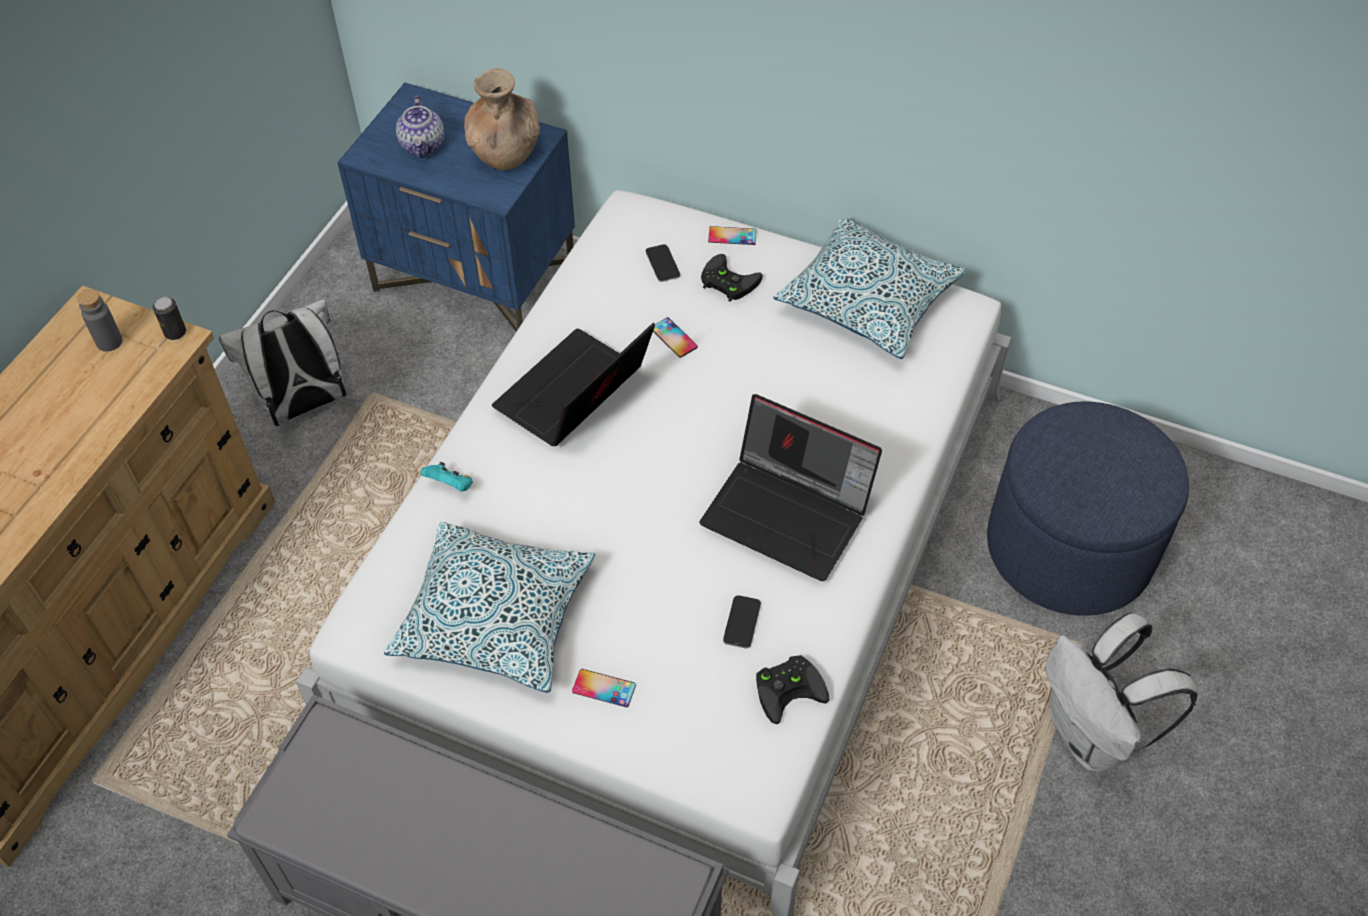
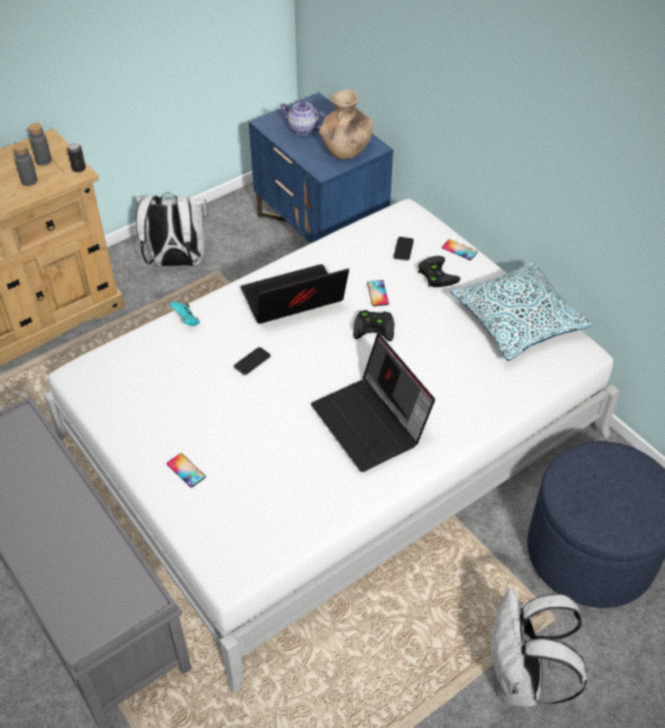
camera: 30 degrees right, 5 degrees down
pillow [384,522,596,692] -> none
teapot [396,96,444,158] -> teapot turned 90 degrees clockwise [279,102,326,135]
phone [723,595,761,648] -> phone moved to [234,347,271,375]
black game controller [756,655,829,724] -> black game controller moved to [353,310,394,341]
none -> grey bottle [13,143,38,186]

